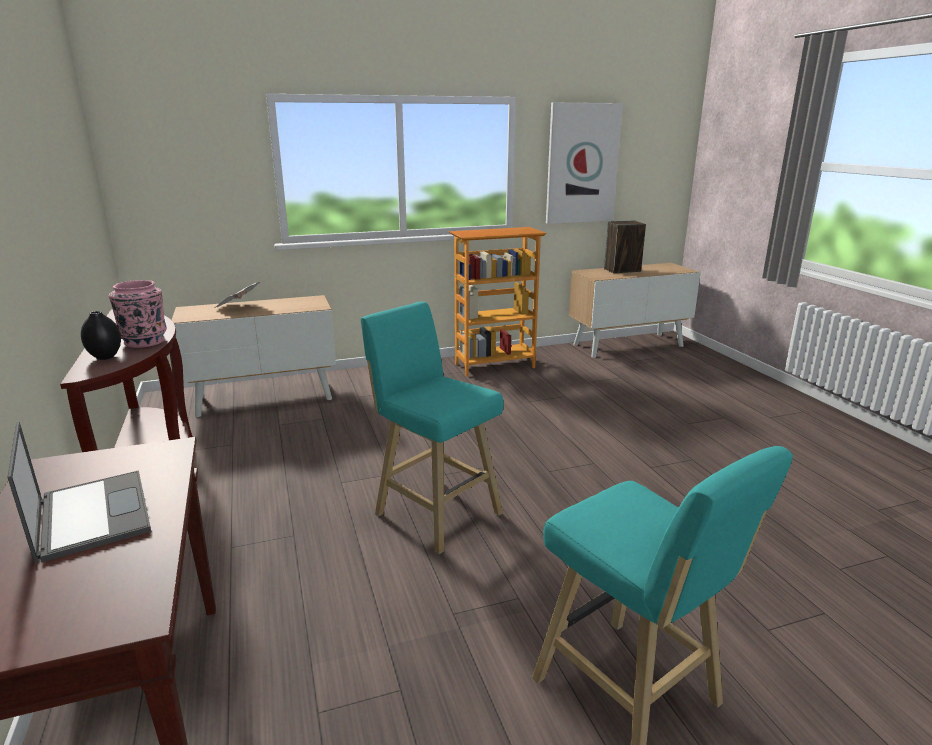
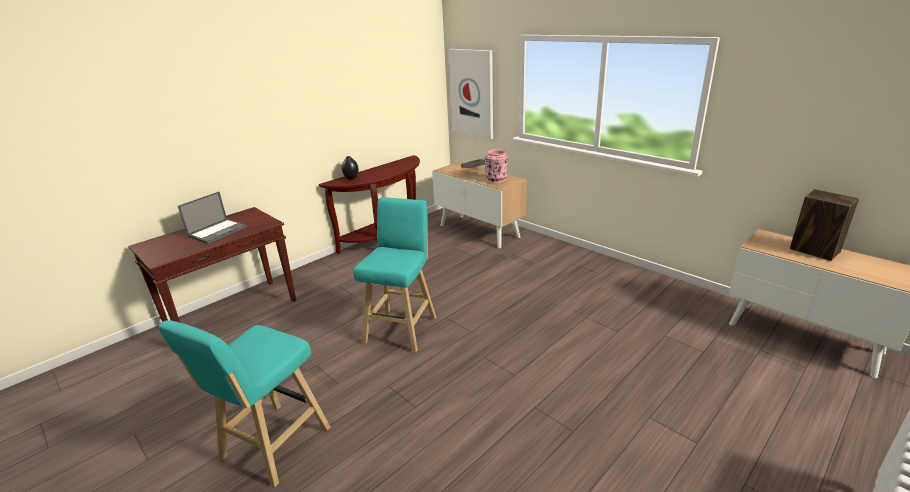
camera: 65 degrees right, 5 degrees up
pink vase [109,280,167,348] -> pink vase moved to [485,149,508,184]
bookcase [449,227,546,377] -> none
picture [546,103,623,224] -> picture moved to [448,49,493,139]

